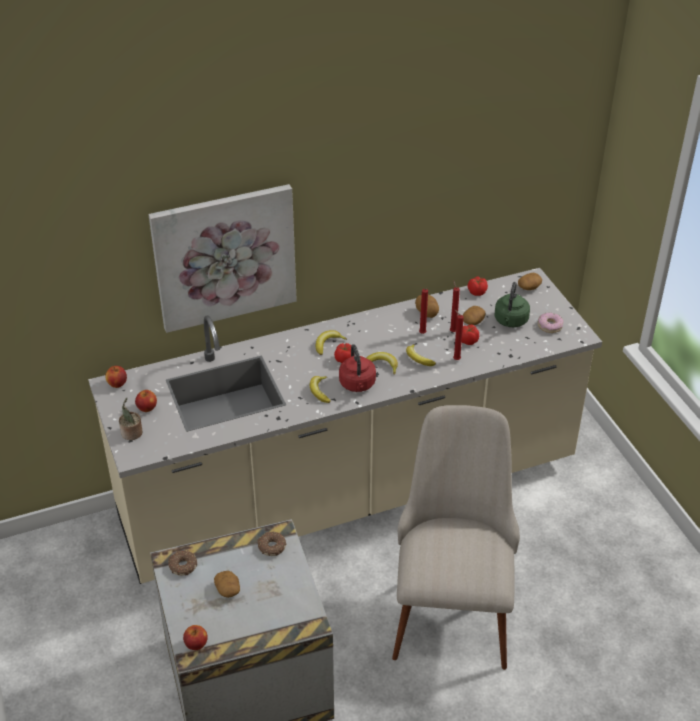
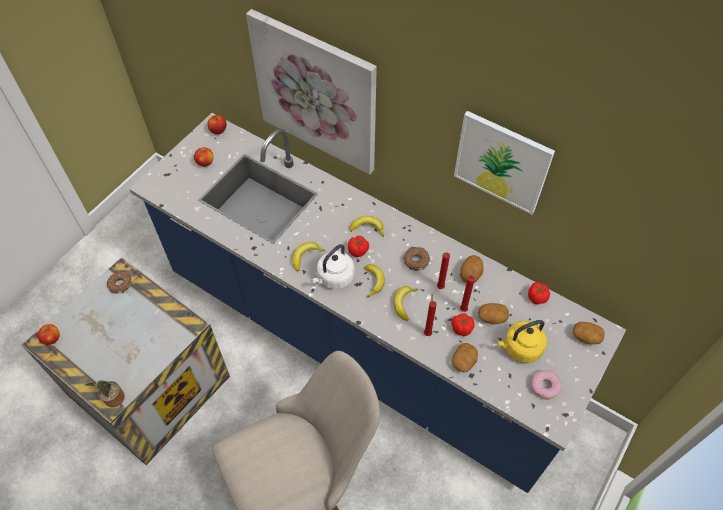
camera: 55 degrees right, 15 degrees up
beige counter [88,268,602,584] -> blue counter [129,113,626,493]
potted plant [119,398,143,440] -> potted plant moved to [85,380,125,407]
potato [214,571,240,598] -> potato moved to [452,343,478,372]
donut [258,532,286,556] -> donut moved to [403,247,430,271]
red kettle [339,344,376,392] -> white kettle [311,244,355,289]
green kettle [495,282,530,327] -> yellow kettle [497,320,547,363]
none -> picture [454,111,555,215]

